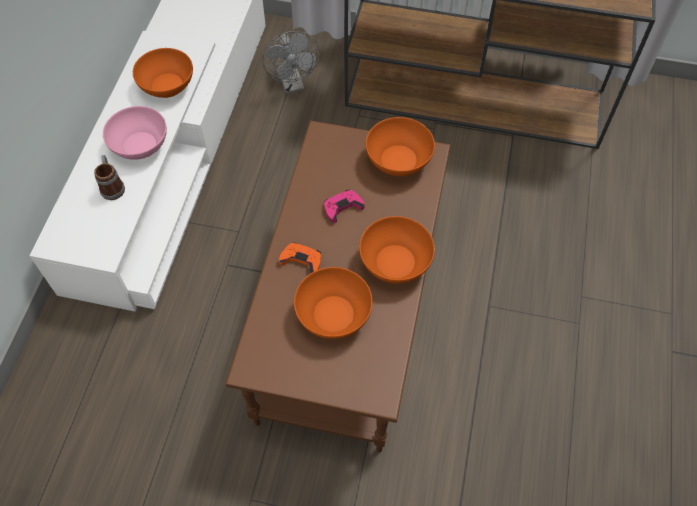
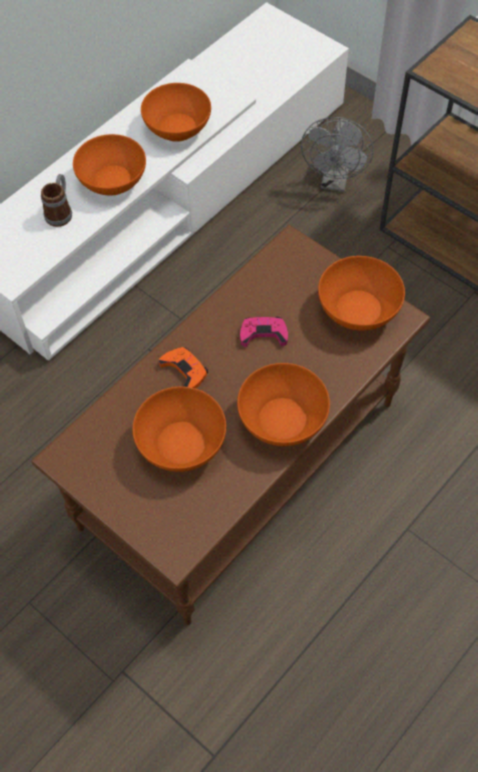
camera: 30 degrees right, 0 degrees up
pink bowl [103,106,167,160] -> orange bowl [73,134,146,196]

